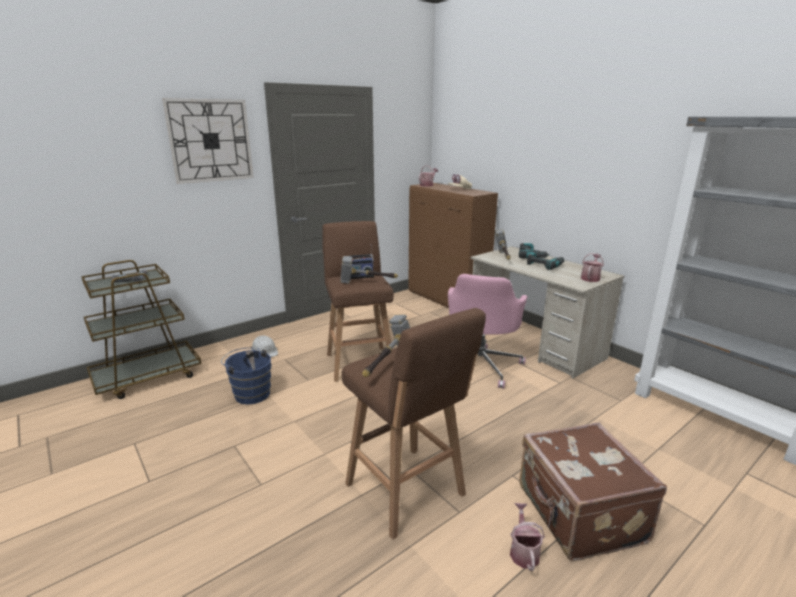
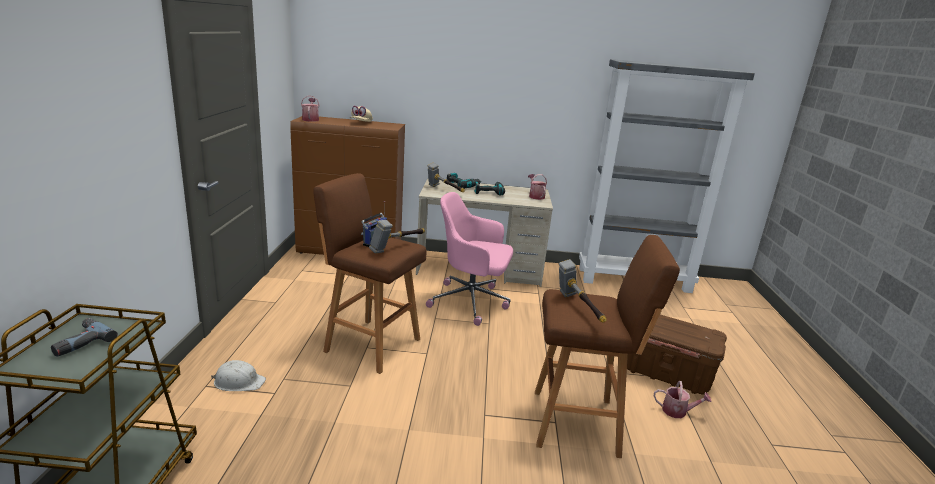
camera: 50 degrees left, 0 degrees up
wall clock [162,98,254,184] -> none
blue bucket [221,348,271,405] -> none
pink office chair [448,274,528,389] -> pink office chair turned 135 degrees clockwise [426,192,513,326]
watering can [510,503,545,571] -> watering can turned 150 degrees clockwise [654,381,712,418]
brown suitcase [519,422,667,561] -> brown storage box [627,314,727,395]

